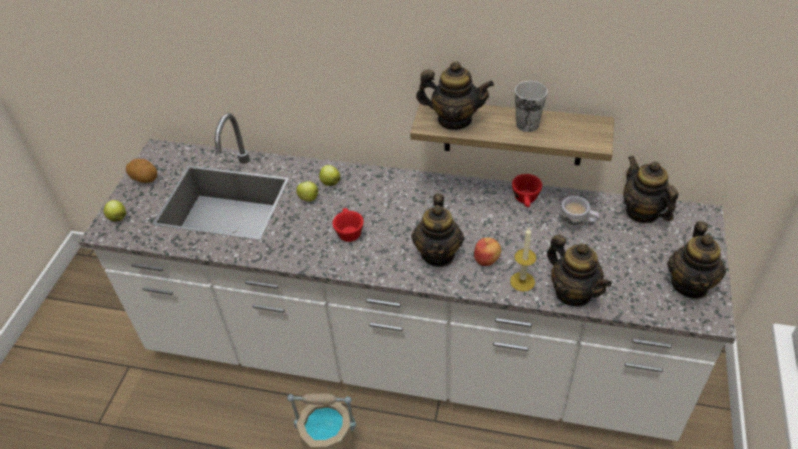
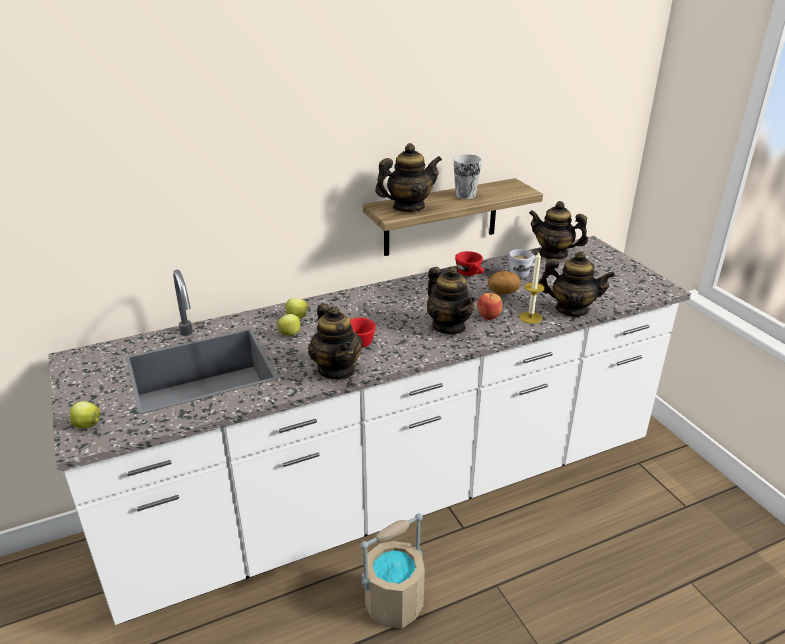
camera: 40 degrees left, 15 degrees down
potato [126,159,157,183] -> potato moved to [488,271,520,295]
teapot [667,221,726,299] -> teapot moved to [308,304,363,380]

